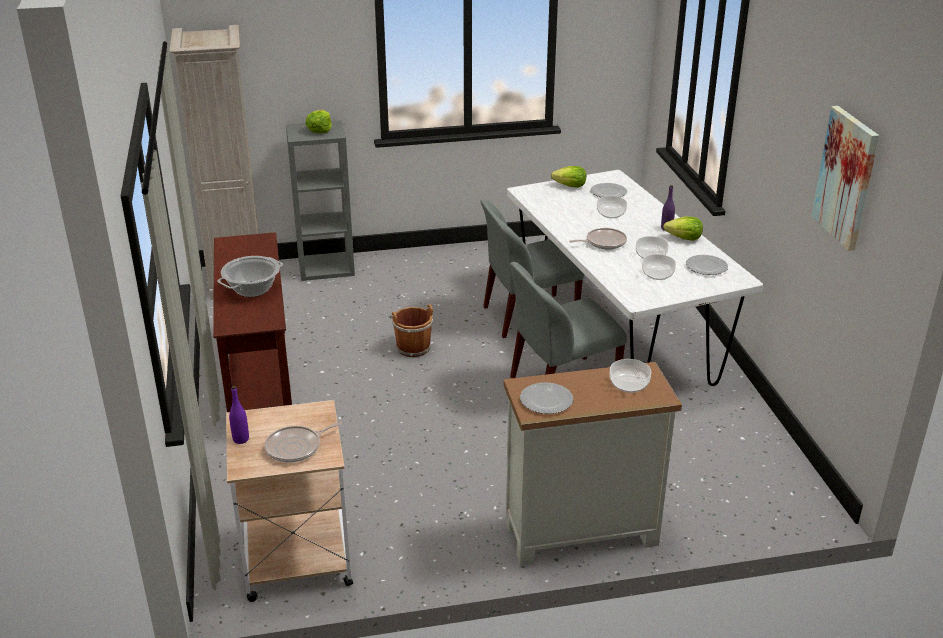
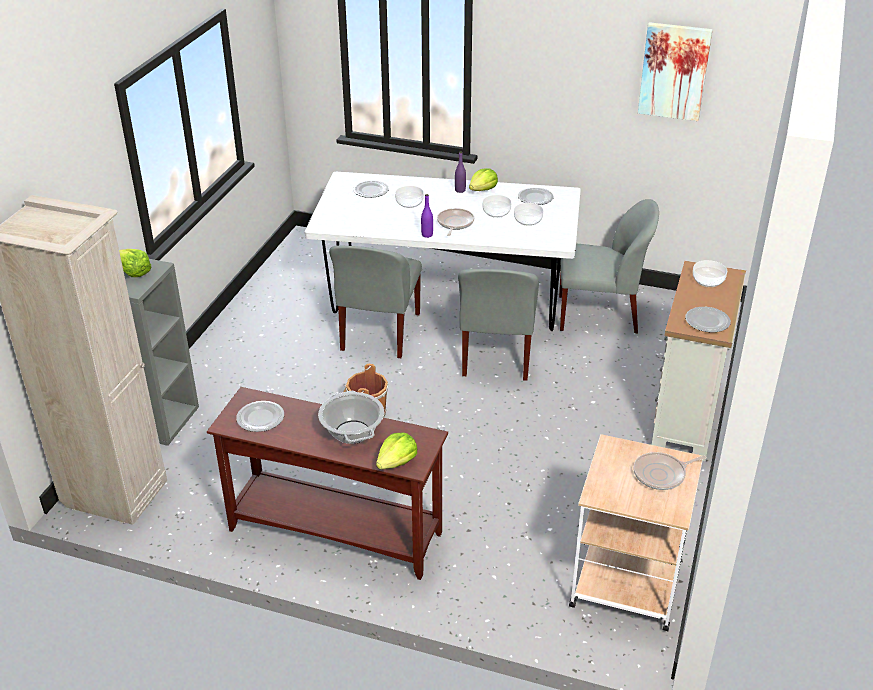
camera: 60 degrees left, 5 degrees up
purple bottle [229,386,249,444] -> purple bottle moved to [421,194,433,238]
frying pan [265,422,342,463] -> frying pan turned 75 degrees clockwise [634,452,707,490]
lettuce [551,166,586,188] -> lettuce moved to [376,433,417,470]
none -> plate [236,401,284,432]
none -> grey chair [559,199,659,333]

